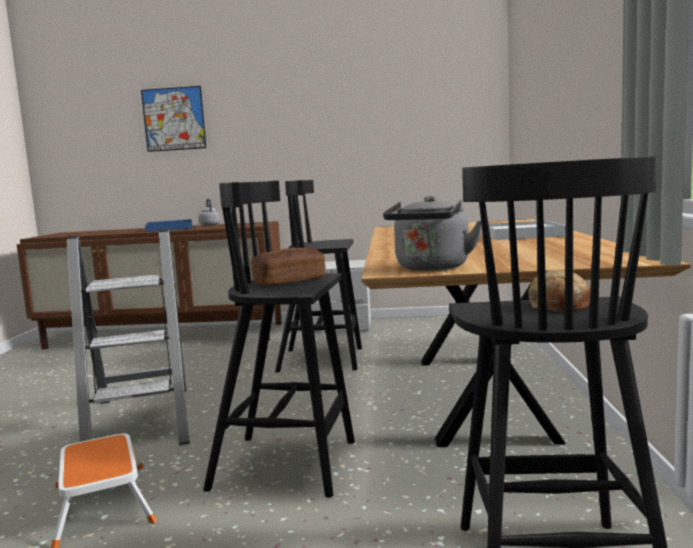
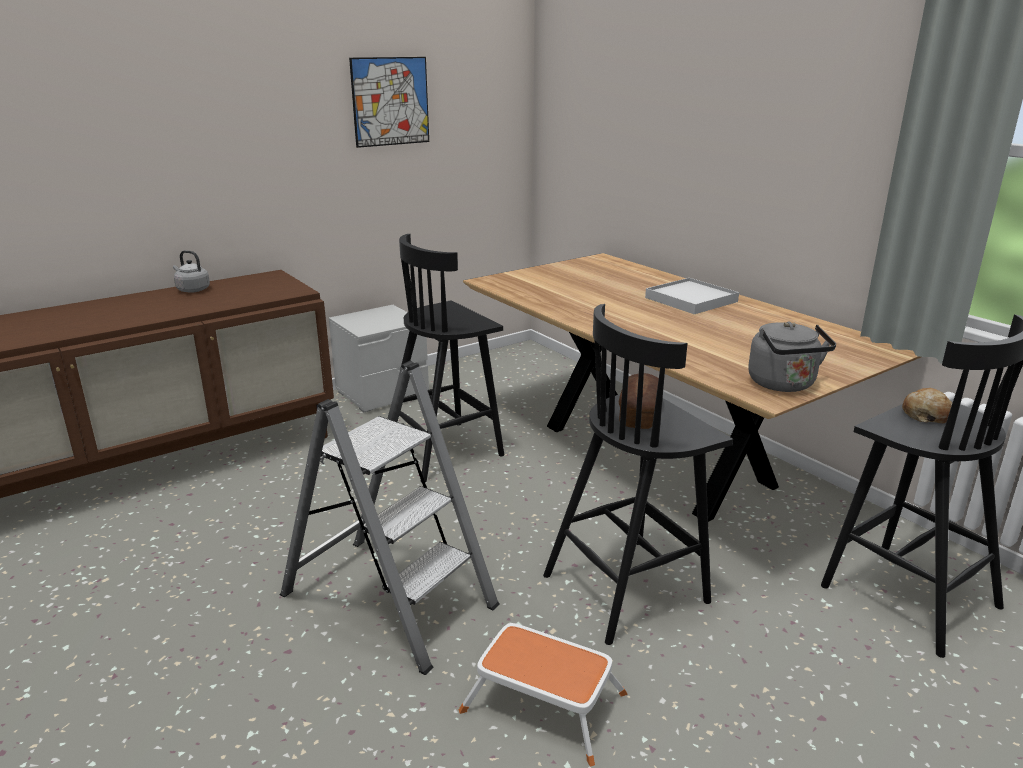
camera: 40 degrees left, 15 degrees up
picture [141,86,206,152] -> picture moved to [349,57,429,148]
blue tray [145,219,193,232] -> none

